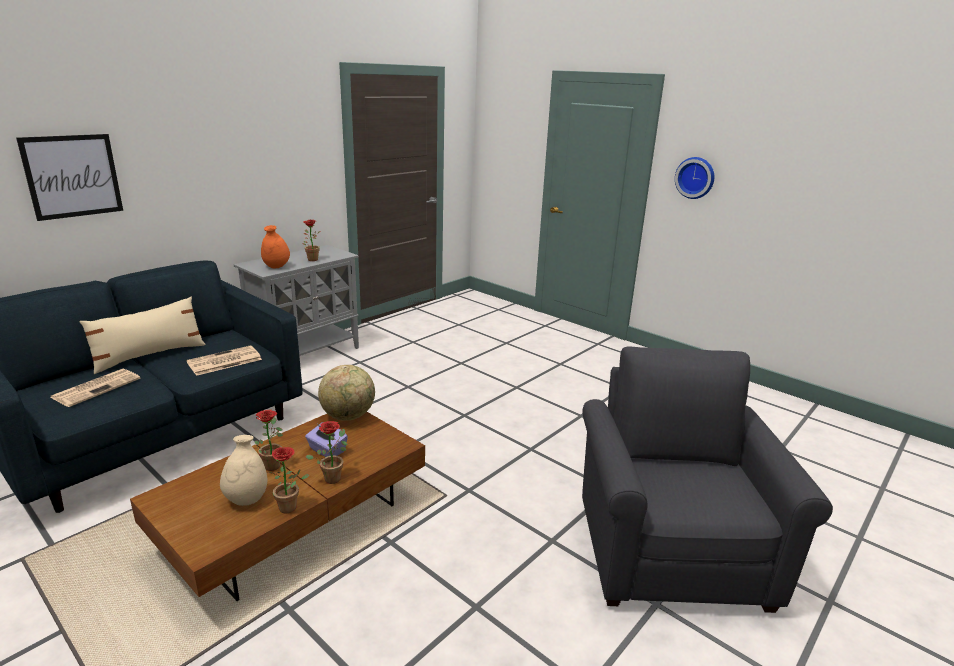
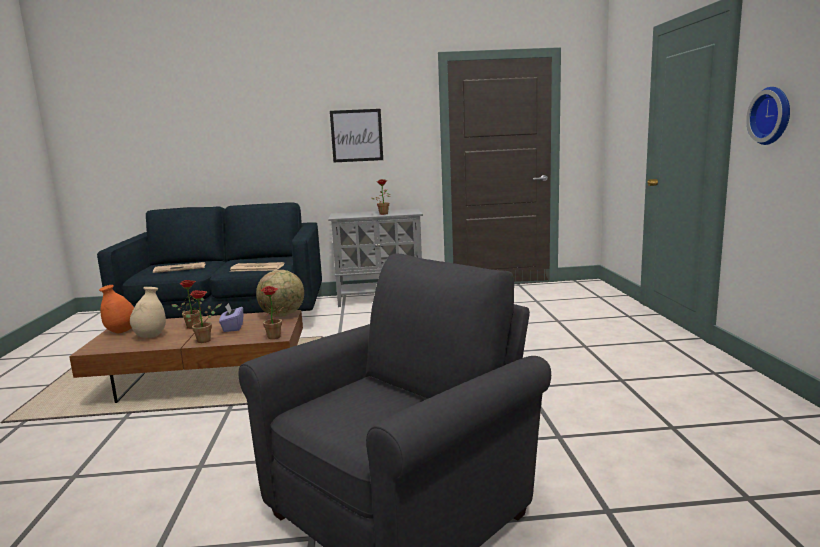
camera: 45 degrees right, 10 degrees down
picture [16,134,123,221] -> picture moved to [330,109,383,163]
beige pillow [80,297,206,374] -> none
orange vase [261,225,290,268] -> orange vase moved to [99,285,134,333]
potted plant [268,447,310,513] -> potted plant moved to [259,286,283,339]

